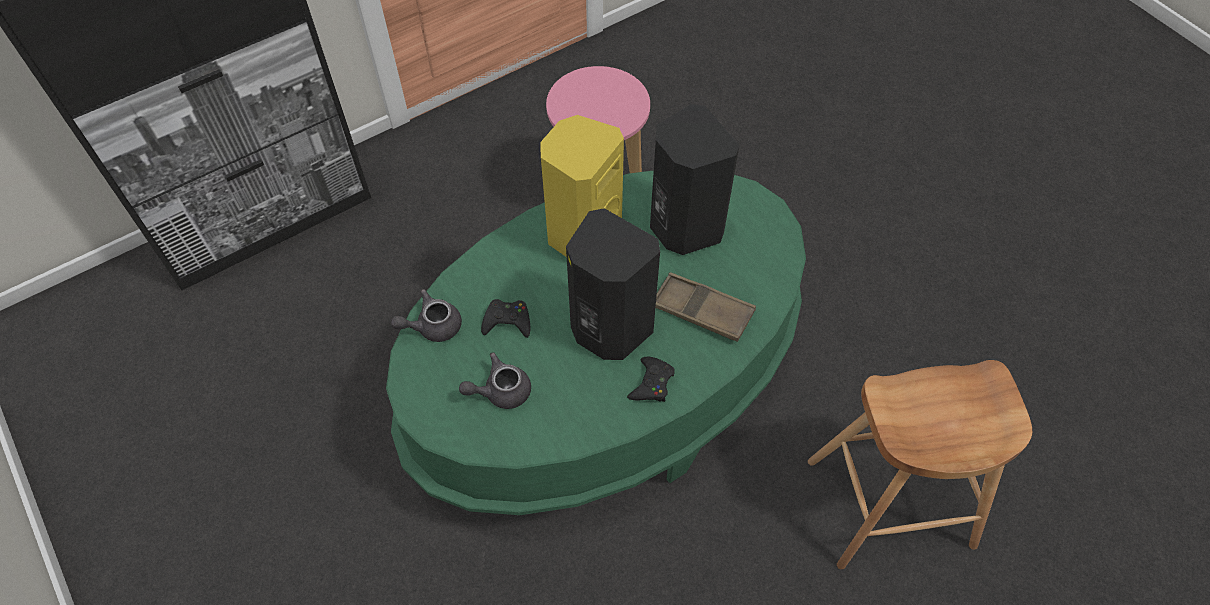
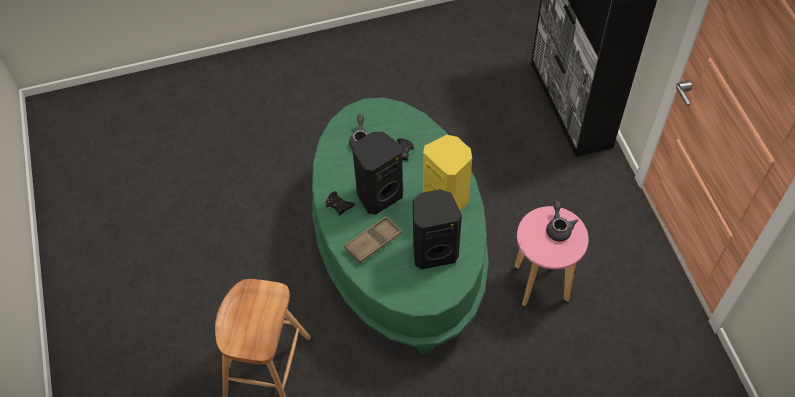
camera: 110 degrees right, 0 degrees up
grey teapot [391,289,462,342] -> grey teapot moved to [546,201,578,242]

